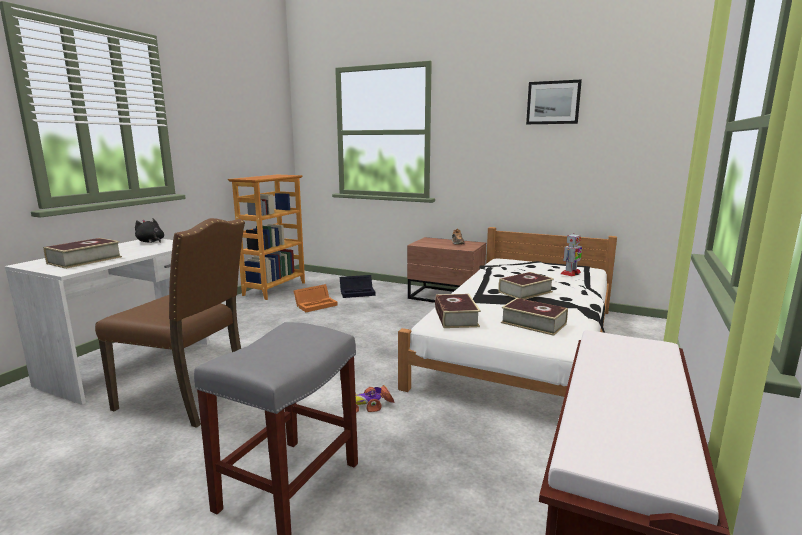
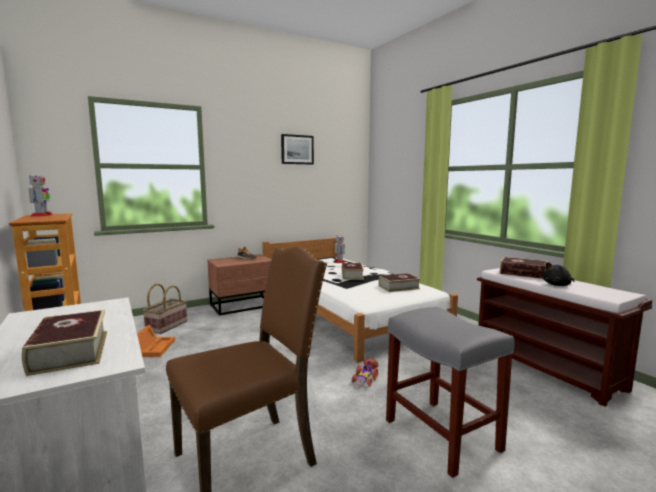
camera: 55 degrees left, 5 degrees down
black plush toy [135,218,164,243] -> black plush toy moved to [543,262,574,286]
black storage box [340,275,376,298] -> basket [143,283,187,334]
book [435,294,481,328] -> book moved to [500,257,548,279]
none -> toy robot [29,175,53,217]

